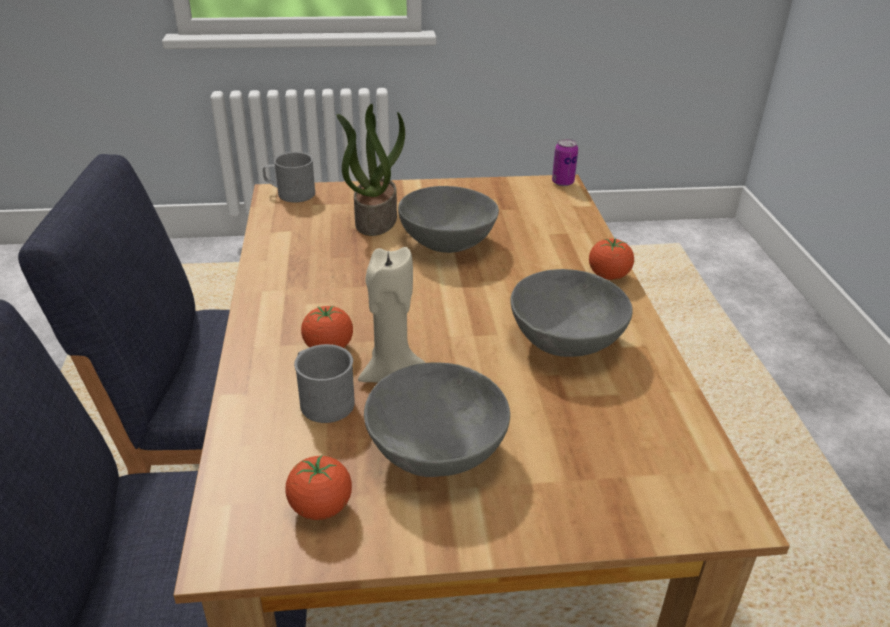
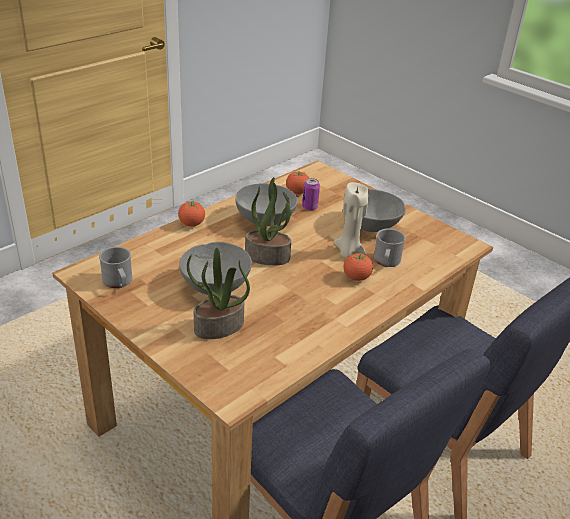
camera: 130 degrees left, 0 degrees up
grey mug [263,152,315,202] -> grey mug moved to [99,246,132,288]
tomato [285,455,352,520] -> tomato moved to [286,171,309,194]
can [552,139,578,186] -> can moved to [302,178,320,211]
none -> potted plant [245,177,291,266]

